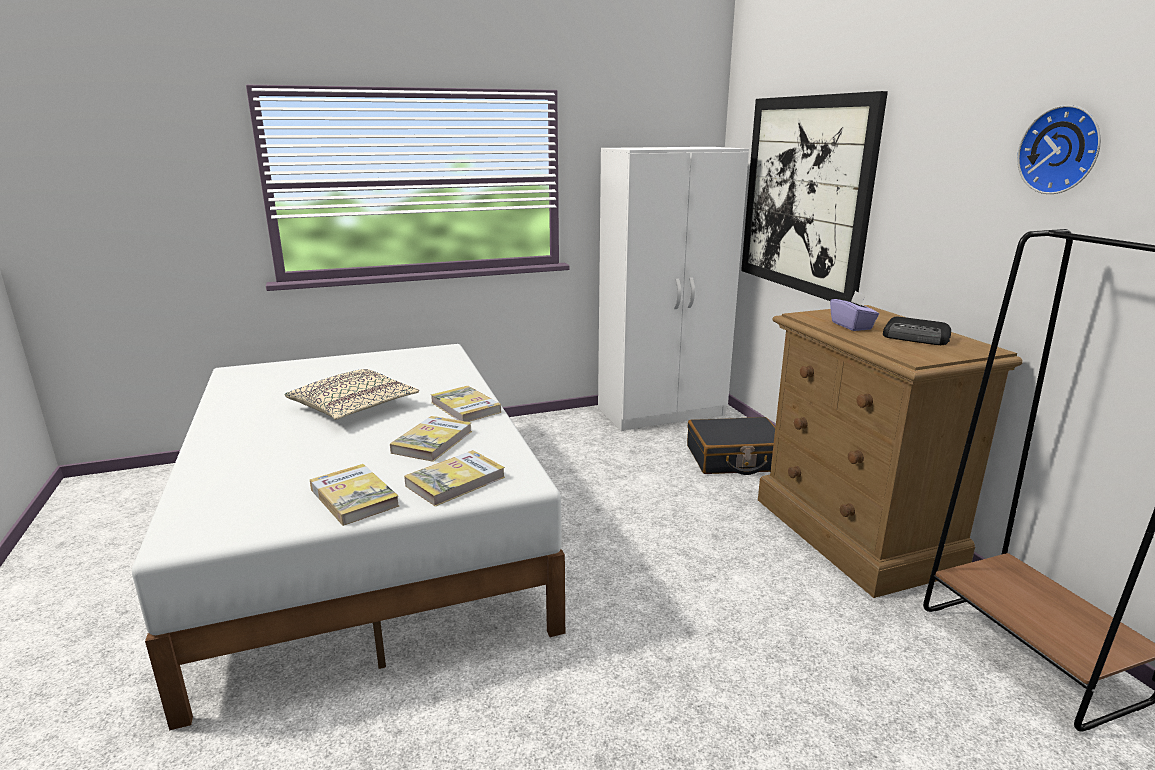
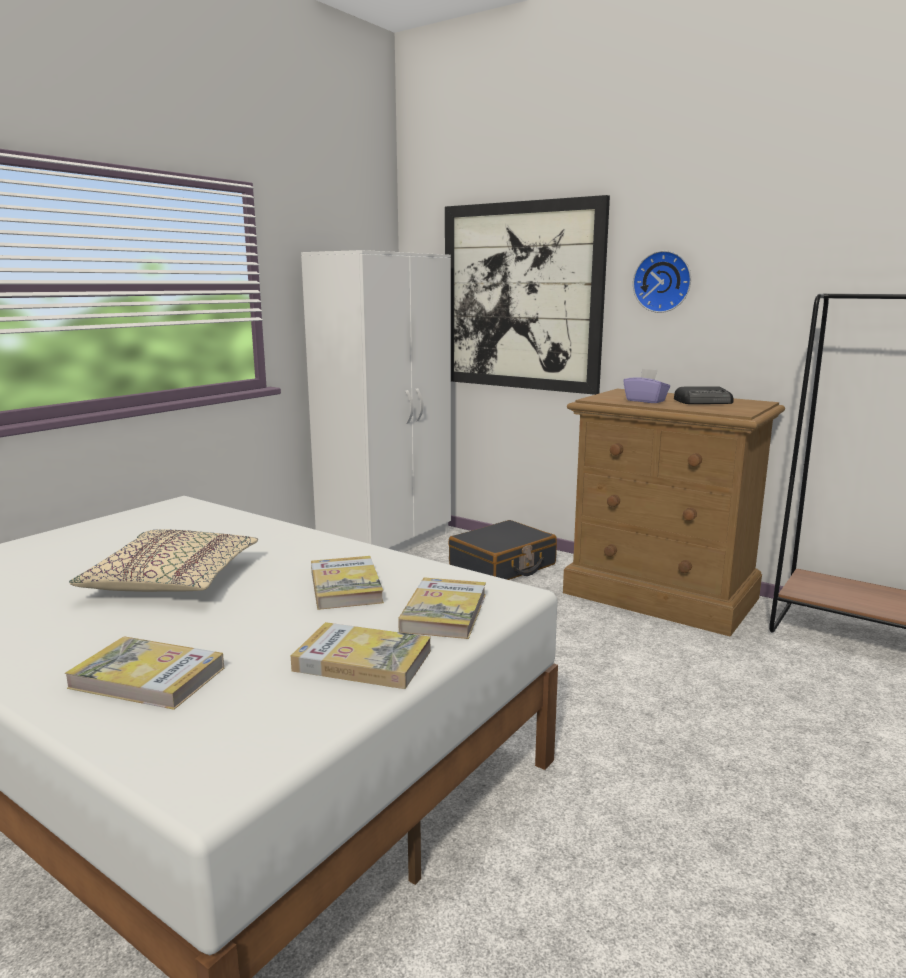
camera: 35 degrees left, 5 degrees down
book [431,386,501,422] -> book moved to [65,637,224,710]
wall clock [1017,105,1101,194] -> wall clock moved to [633,250,691,313]

